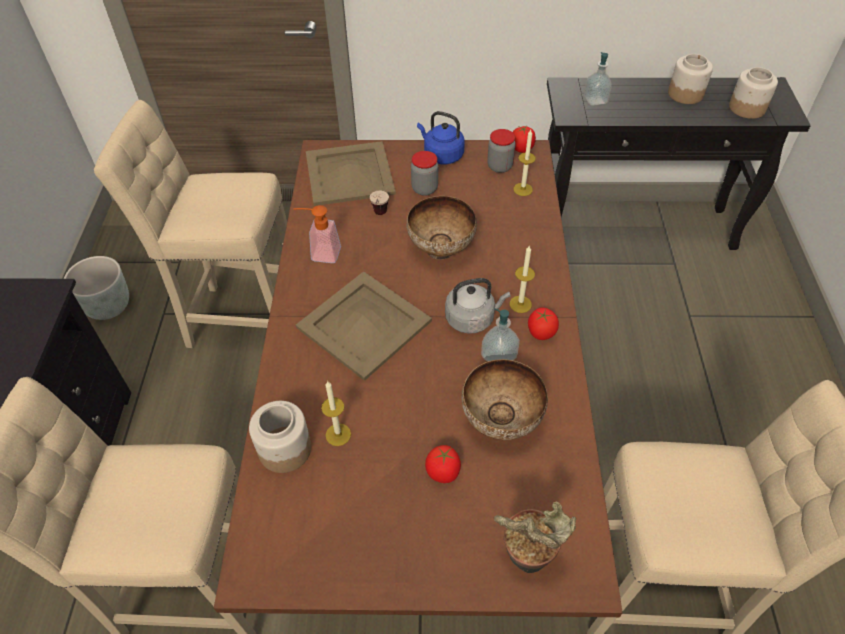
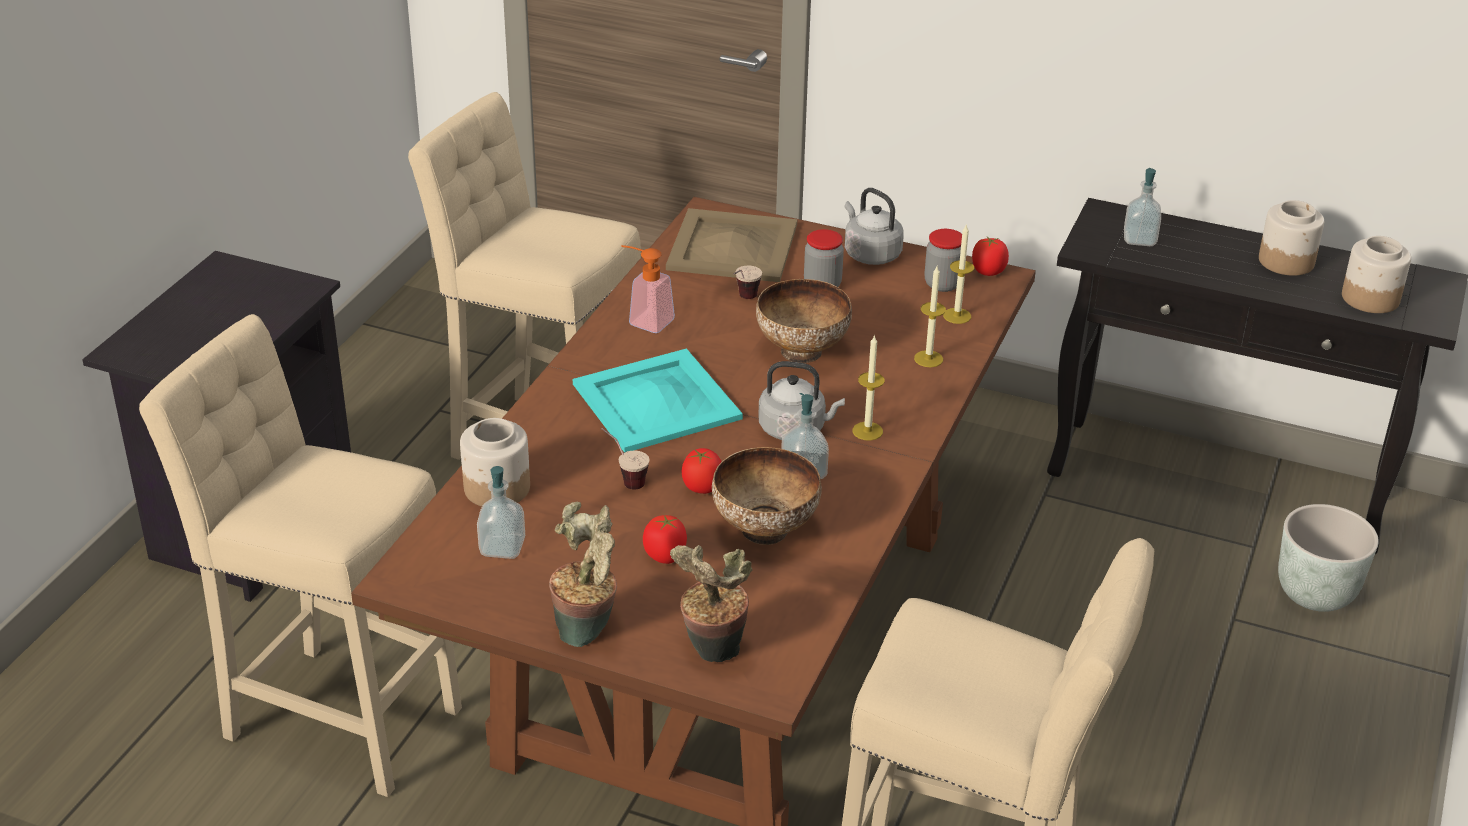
camera: 20 degrees right, 15 degrees down
grey planter [64,256,129,320] -> grey planter moved to [1278,504,1379,612]
beige tray [296,271,432,381] -> turquoise tray [573,348,743,453]
candle [321,381,351,446] -> candle moved to [914,266,946,367]
blue kettle [417,111,465,164] -> grey kettle [845,188,904,265]
tomato [528,308,559,340] -> tomato moved to [682,448,722,494]
none -> soap dispenser [477,466,525,559]
none -> potted plant [549,502,617,647]
none -> cup [601,428,649,489]

